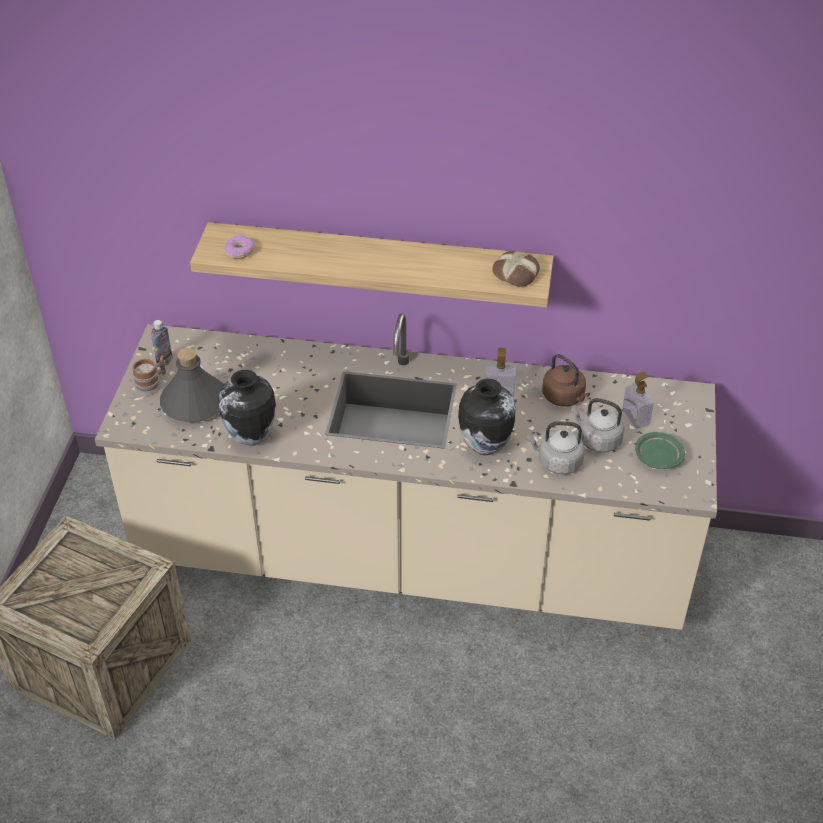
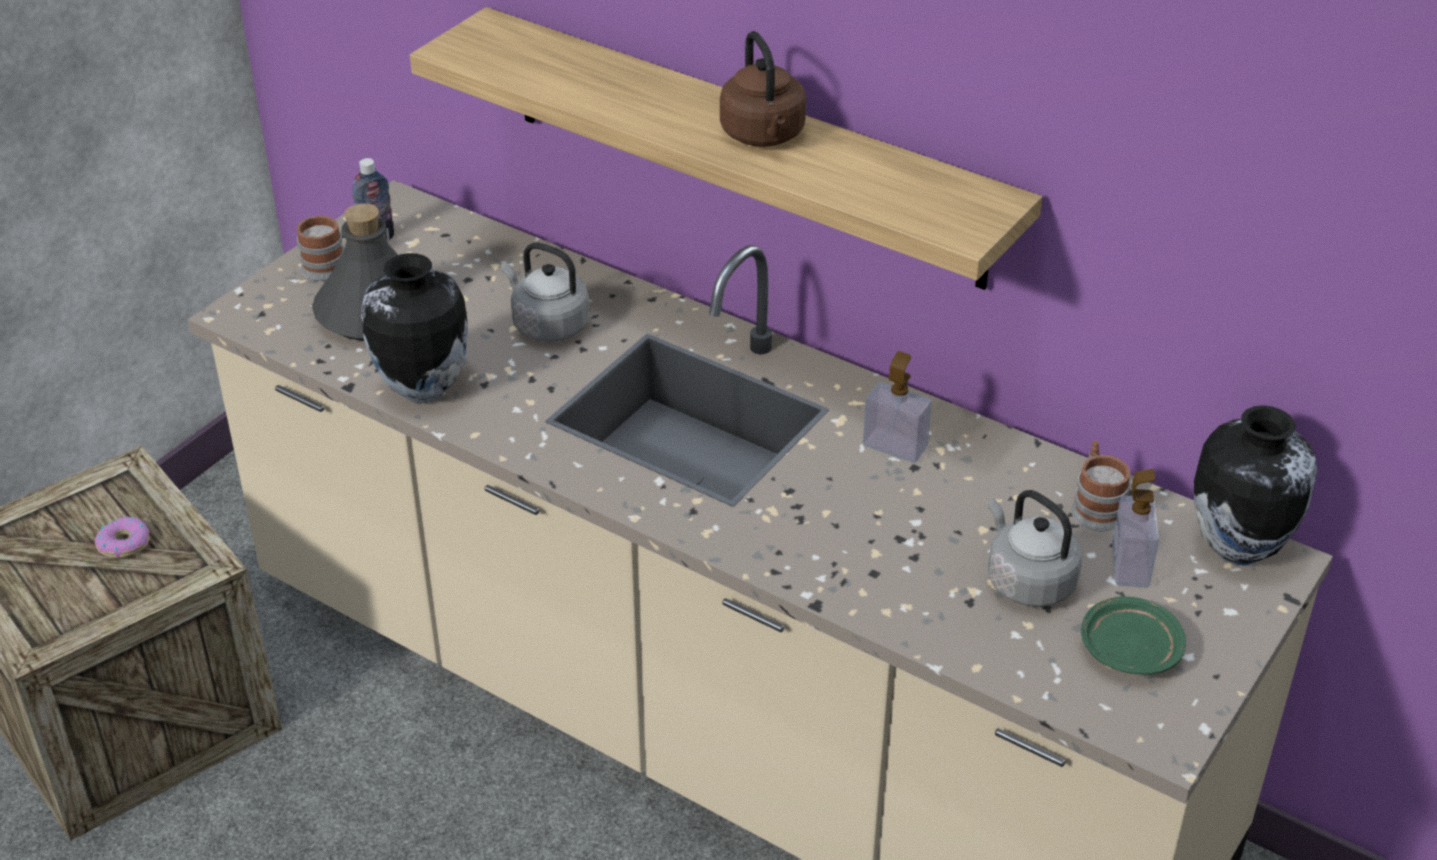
camera: 25 degrees right, 5 degrees down
donut [224,236,255,259] -> donut moved to [95,517,150,559]
vase [458,379,516,455] -> vase moved to [1194,405,1317,565]
bread [492,251,540,287] -> none
grey kettle [527,421,585,474] -> grey kettle moved to [501,242,590,342]
brown kettle [542,354,590,407] -> brown kettle moved to [720,31,806,147]
none -> mug [1071,441,1131,531]

